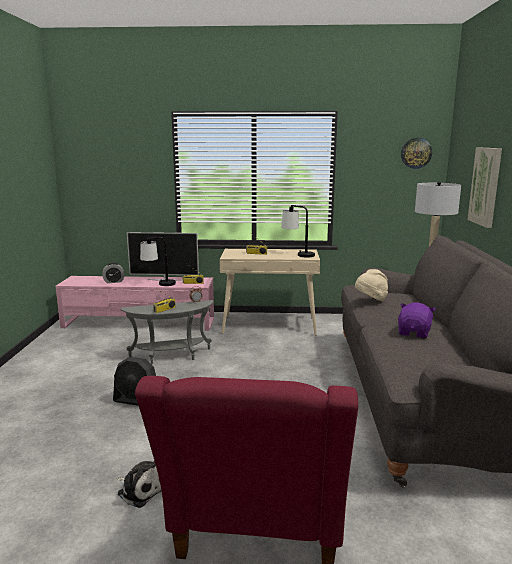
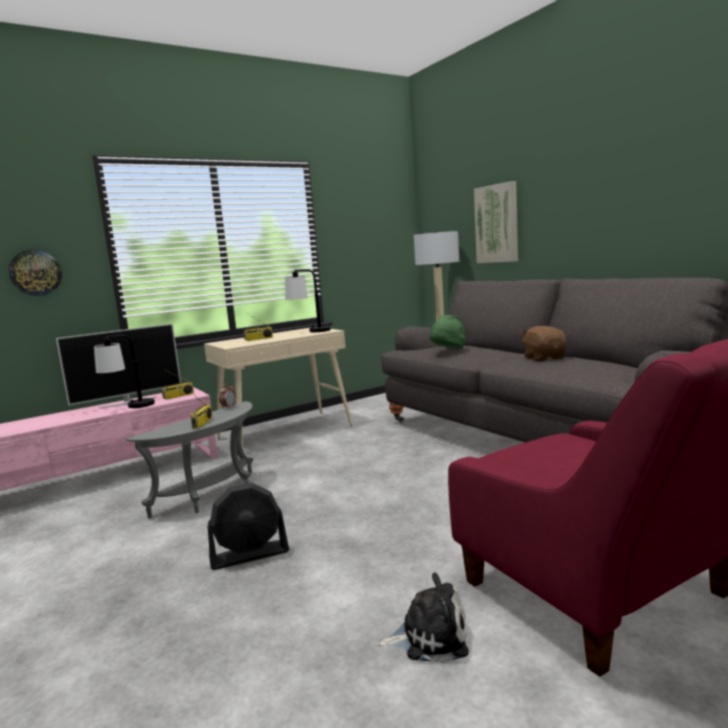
camera: 35 degrees left, 5 degrees down
alarm clock [102,263,124,283] -> none
beige hat [355,269,388,301] -> green hat [429,315,466,349]
purple plush toy [398,303,436,338] -> brown plush toy [520,326,567,362]
wall clock [401,138,432,169] -> wall clock moved to [9,250,62,296]

